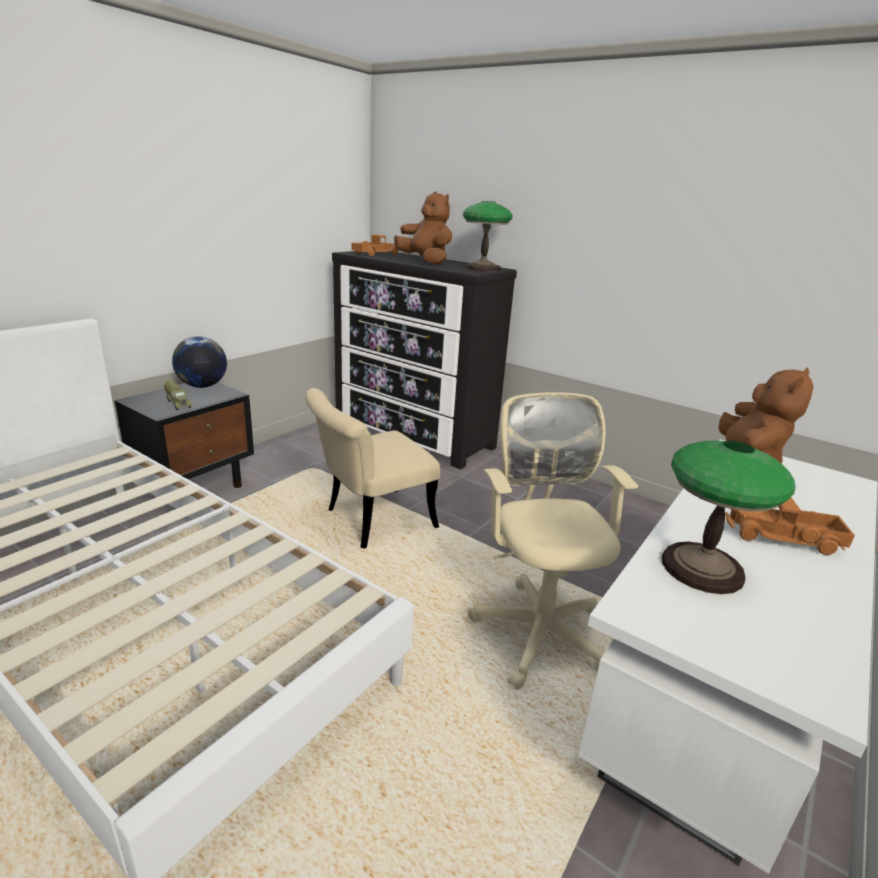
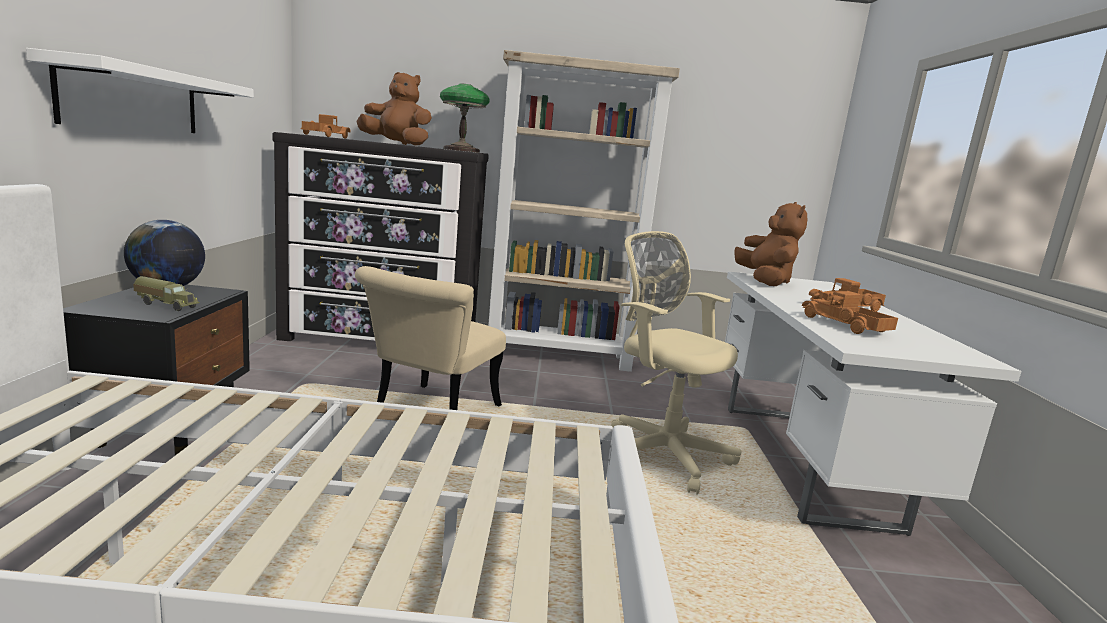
camera: 35 degrees left, 10 degrees down
table lamp [662,441,796,594] -> toy truck [802,291,898,334]
none -> white shelf [26,48,254,133]
none -> beige bookcase [488,50,680,372]

